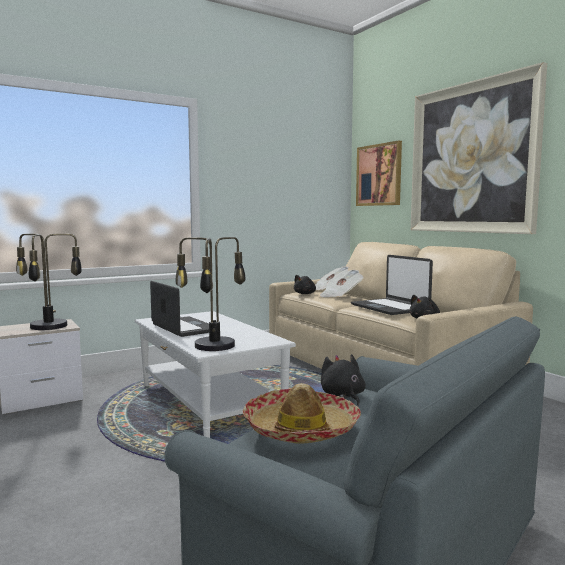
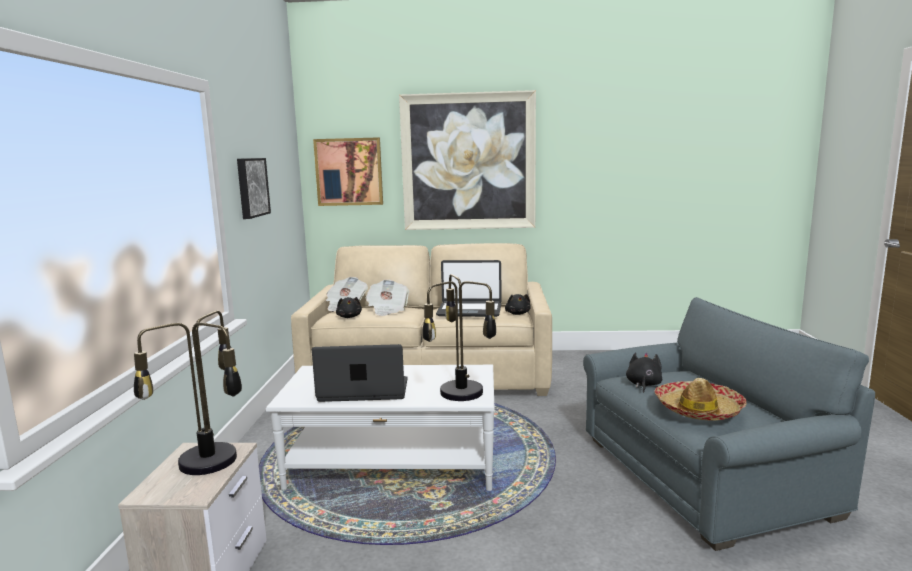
camera: 55 degrees left, 5 degrees up
black plush toy [321,354,366,406] -> black plush toy turned 90 degrees clockwise [626,353,662,393]
none -> picture [237,158,271,219]

